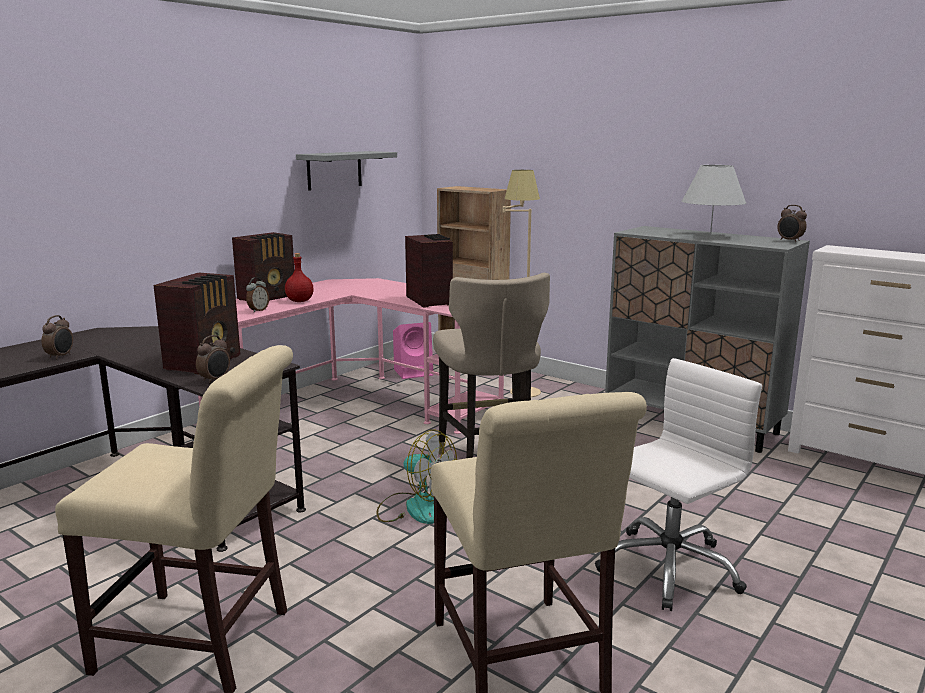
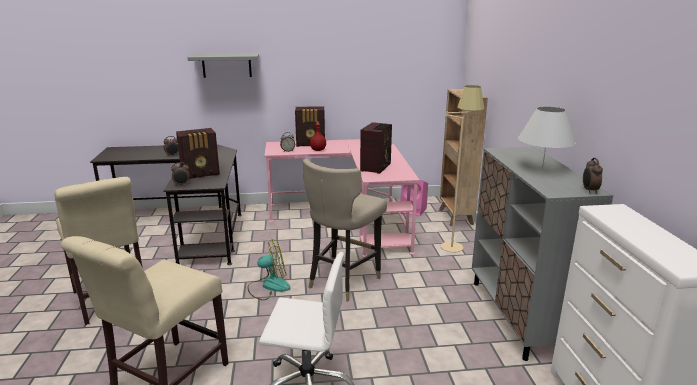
camera: 45 degrees right, 5 degrees up
grey shelf [296,151,397,191] -> grey shelf moved to [187,53,259,78]
fan [377,430,457,524] -> fan turned 90 degrees counterclockwise [247,239,290,300]

